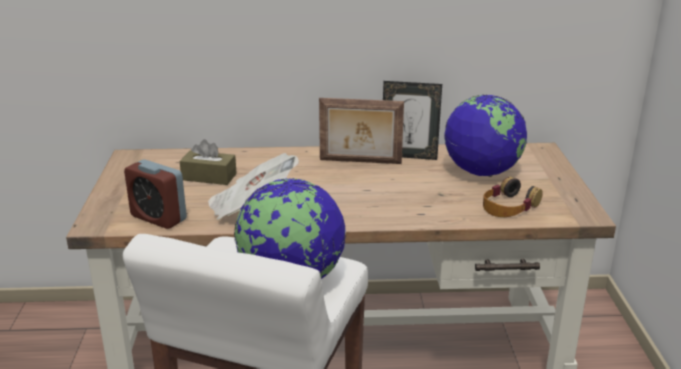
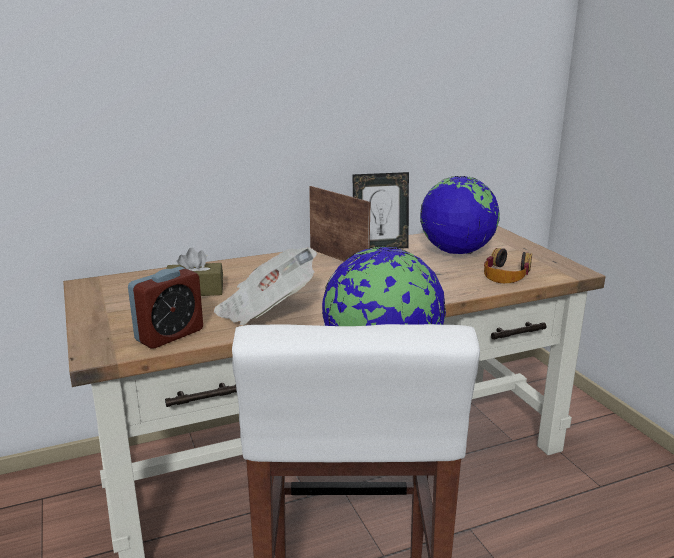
camera: 20 degrees left, 5 degrees down
alarm clock [124,159,187,229] -> alarm clock turned 60 degrees counterclockwise [128,267,203,348]
picture frame [319,98,404,164] -> picture frame turned 120 degrees counterclockwise [309,186,371,262]

